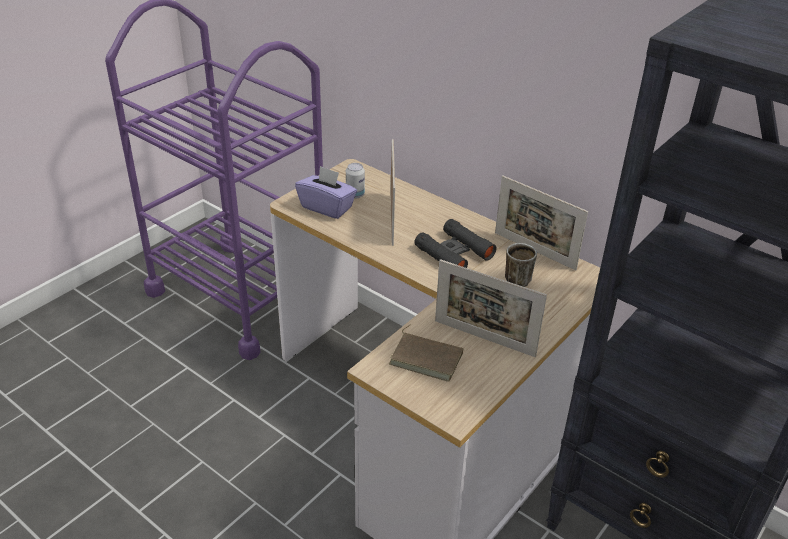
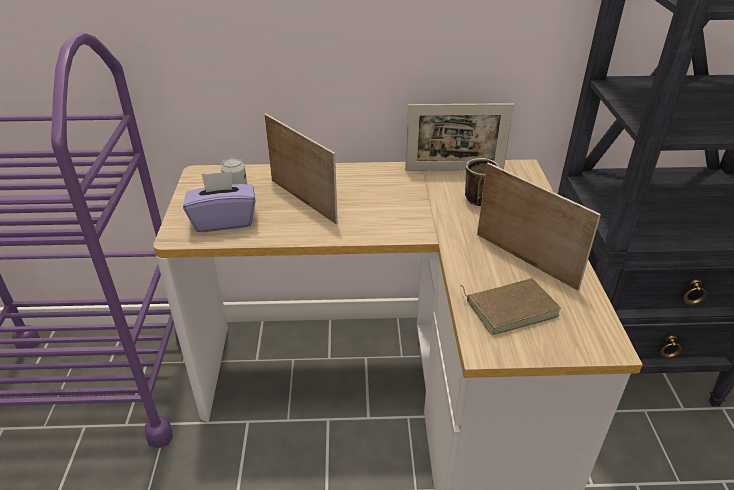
camera: 40 degrees left, 0 degrees up
black binoculars [414,219,497,268] -> none
picture frame [435,259,547,357] -> picture frame turned 120 degrees counterclockwise [477,162,601,291]

